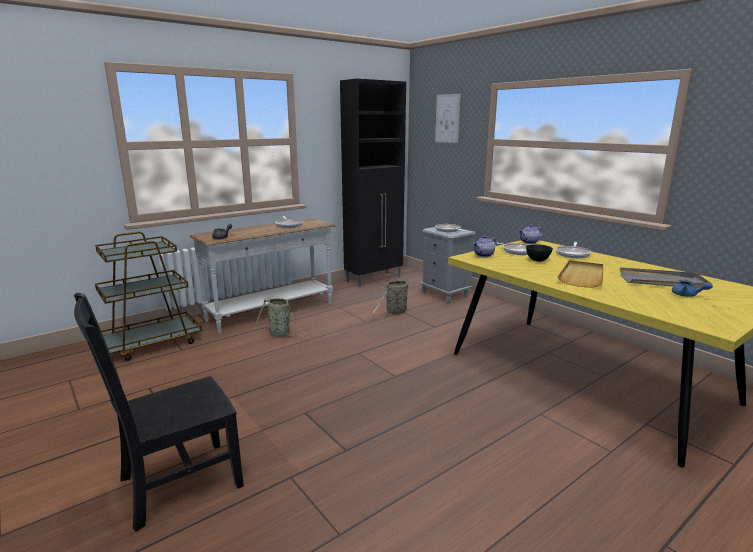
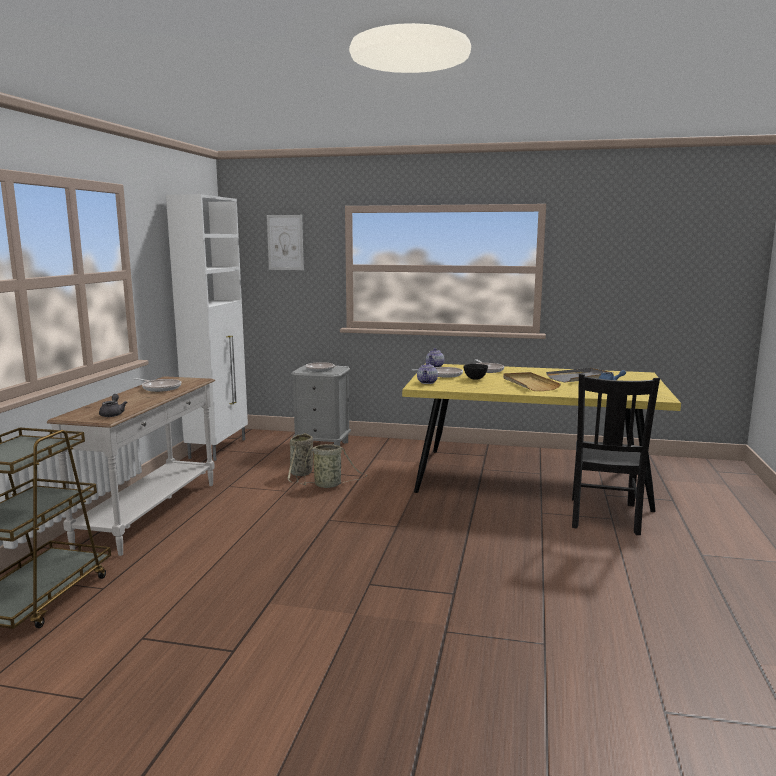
camera: 40 degrees left, 5 degrees down
black chair [74,293,244,532] -> black chair moved to [572,374,660,535]
basket [254,298,309,337] -> basket moved to [300,444,368,488]
black cabinet [340,79,406,287] -> white cabinet [166,194,248,461]

